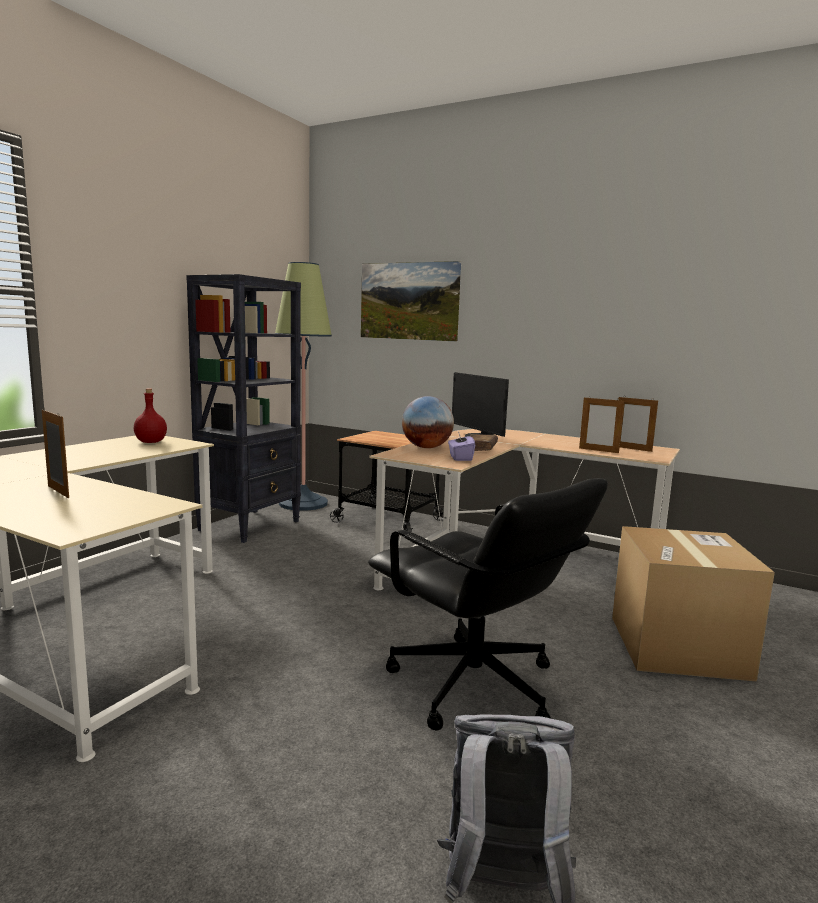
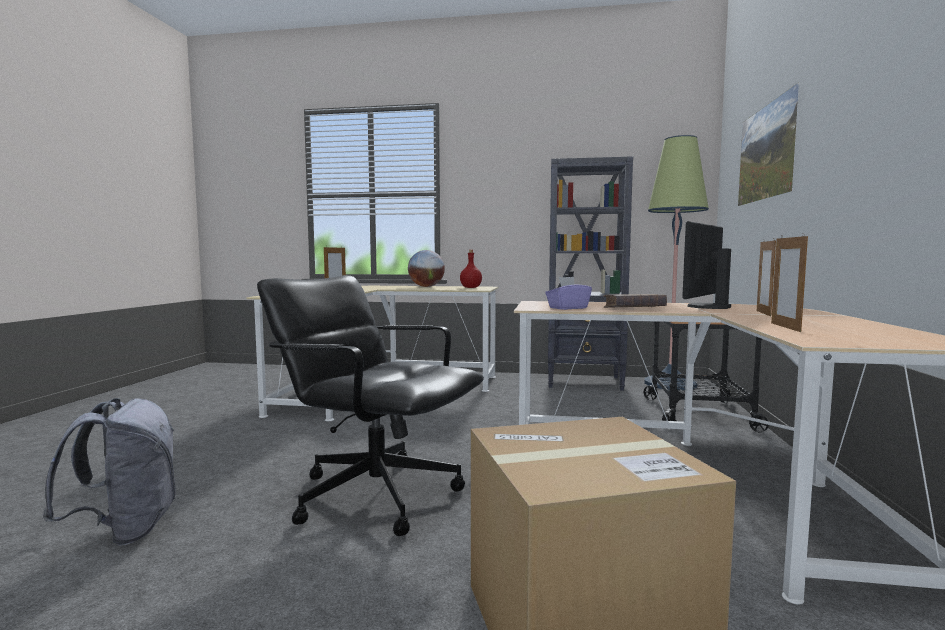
camera: 70 degrees right, 5 degrees down
black office chair [368,478,608,731] -> black office chair turned 90 degrees clockwise [257,275,484,536]
globe [402,396,454,448] -> globe moved to [408,250,445,287]
picture frame [618,397,658,452] -> picture frame moved to [757,239,776,316]

